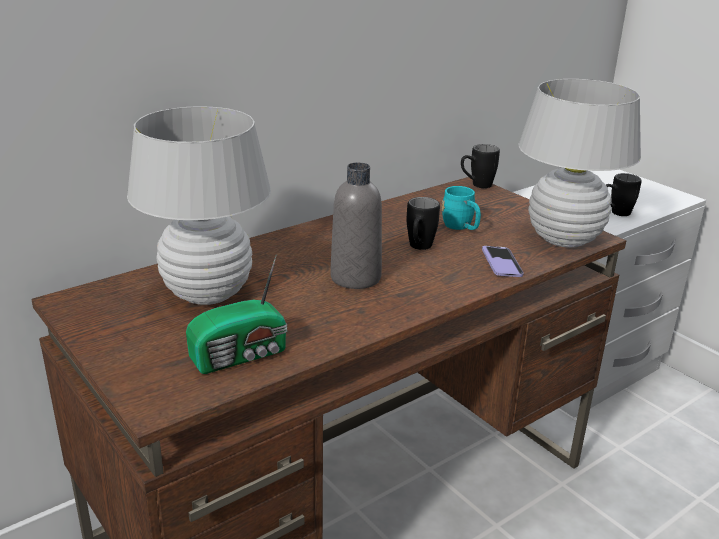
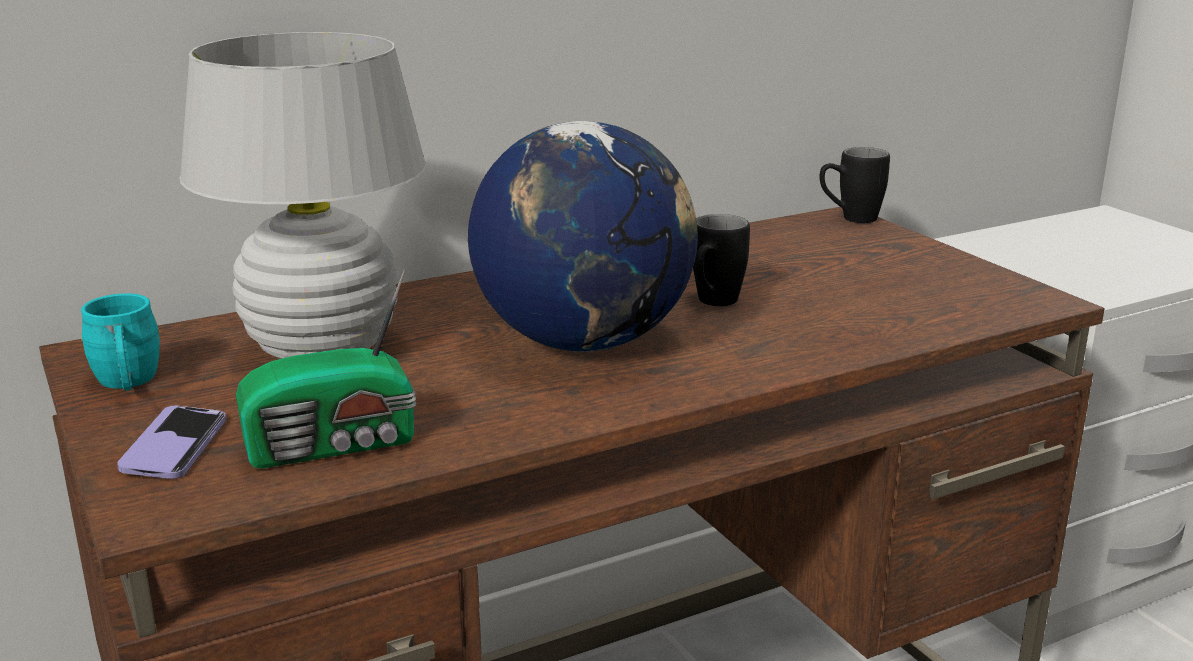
camera: 10 degrees right, 5 degrees down
grey bottle [330,162,382,289] -> globe [468,121,698,352]
turquoise mug [442,186,481,230] -> turquoise mug moved to [81,293,160,391]
phone [482,246,524,277] -> phone moved to [118,406,226,479]
white table lamp [519,79,641,248] -> none
black mug [606,173,642,216] -> none

